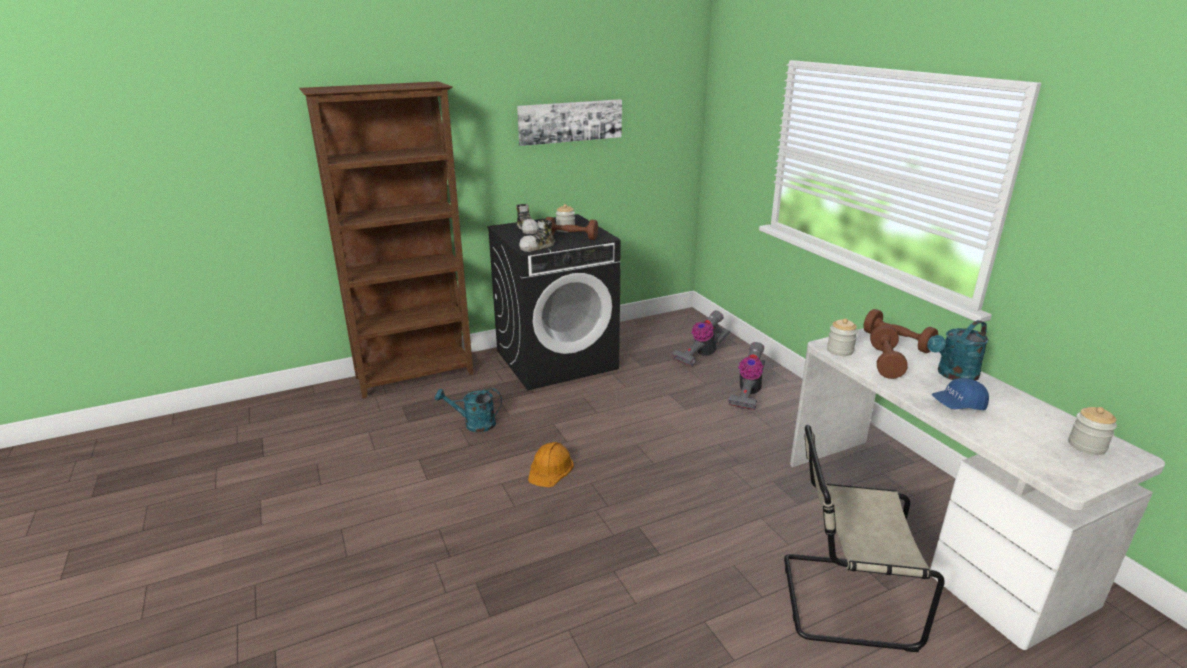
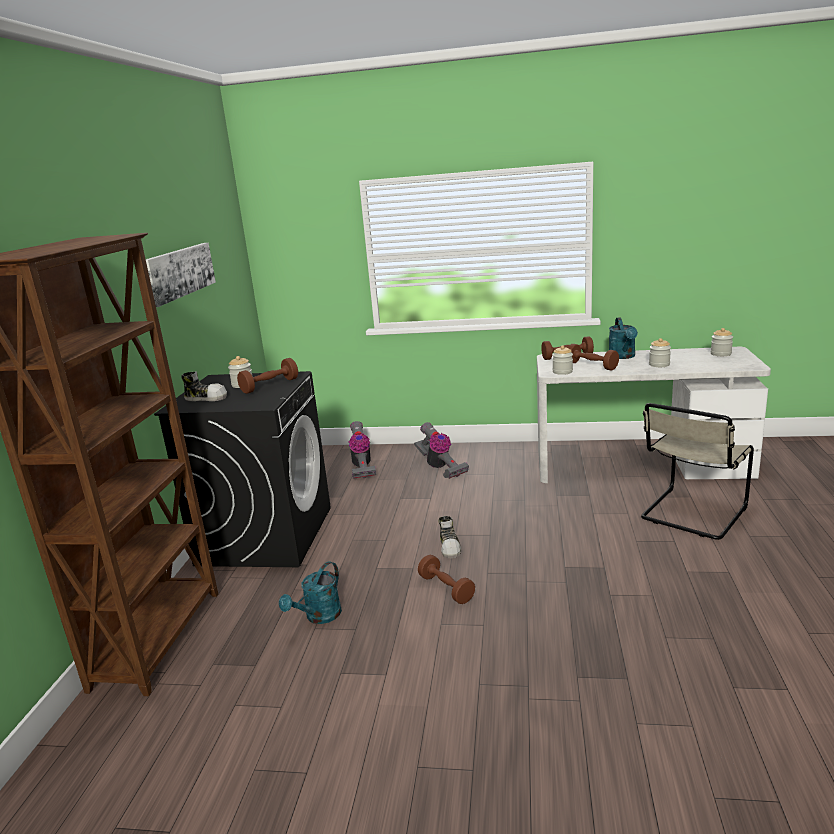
camera: 55 degrees left, 5 degrees down
shoe [519,220,555,252] -> shoe moved to [438,516,461,558]
orange hard hat [528,442,574,487] -> brown dumbbell [418,555,475,604]
blue cap [931,378,989,410] -> jar [649,338,671,367]

